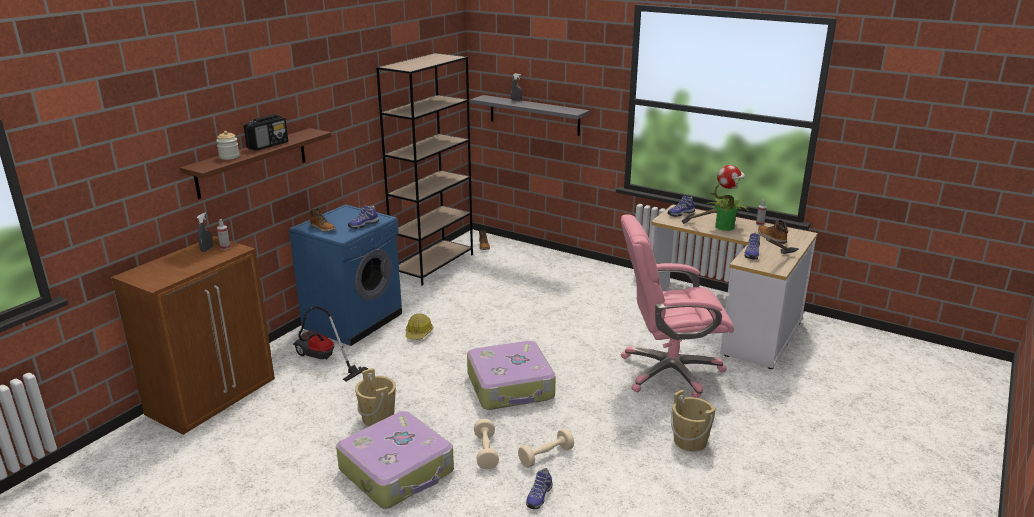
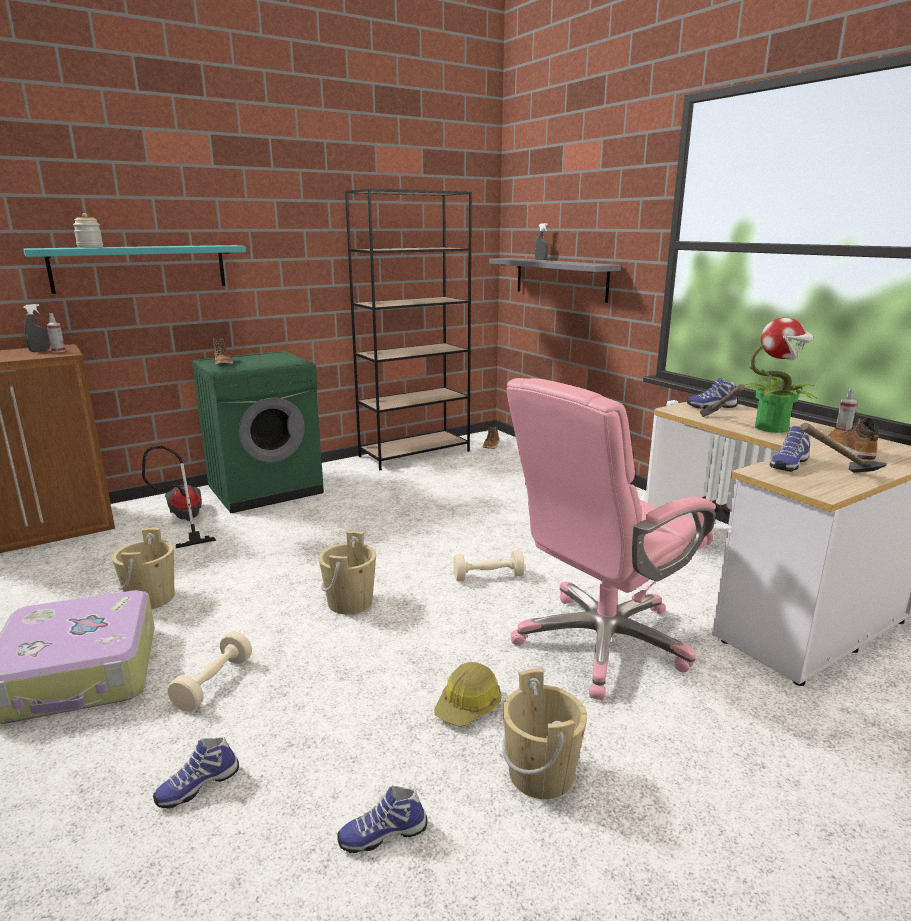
camera: 25 degrees right, 5 degrees down
brown shelf [180,128,332,199] -> turquoise shelf [23,245,246,294]
radio [244,114,288,151] -> none
blue washing machine [289,204,402,346] -> green washing machine [192,351,324,513]
shoe [348,205,379,229] -> shoe moved to [337,786,427,853]
hard hat [406,313,433,339] -> hard hat moved to [434,662,502,727]
suitcase [467,341,556,410] -> beige bucket [319,531,376,614]
beige dumbbell [518,428,574,468] -> beige dumbbell moved to [453,550,525,581]
pink office chair [621,214,734,398] -> pink office chair turned 60 degrees counterclockwise [506,378,716,700]

